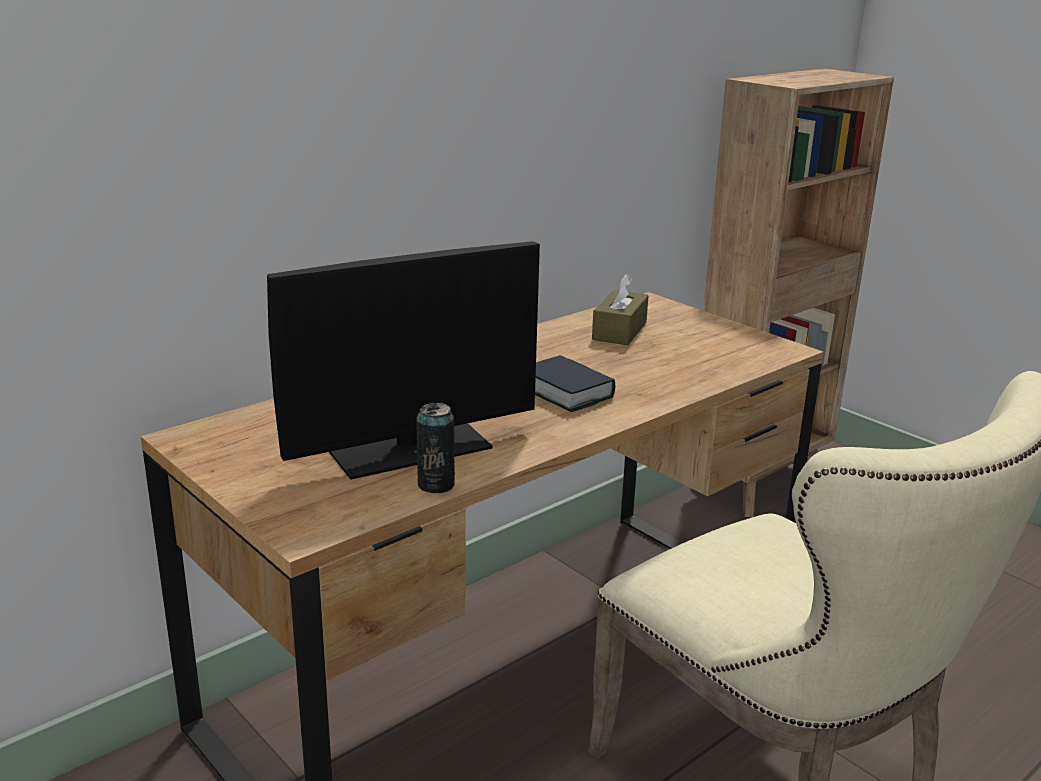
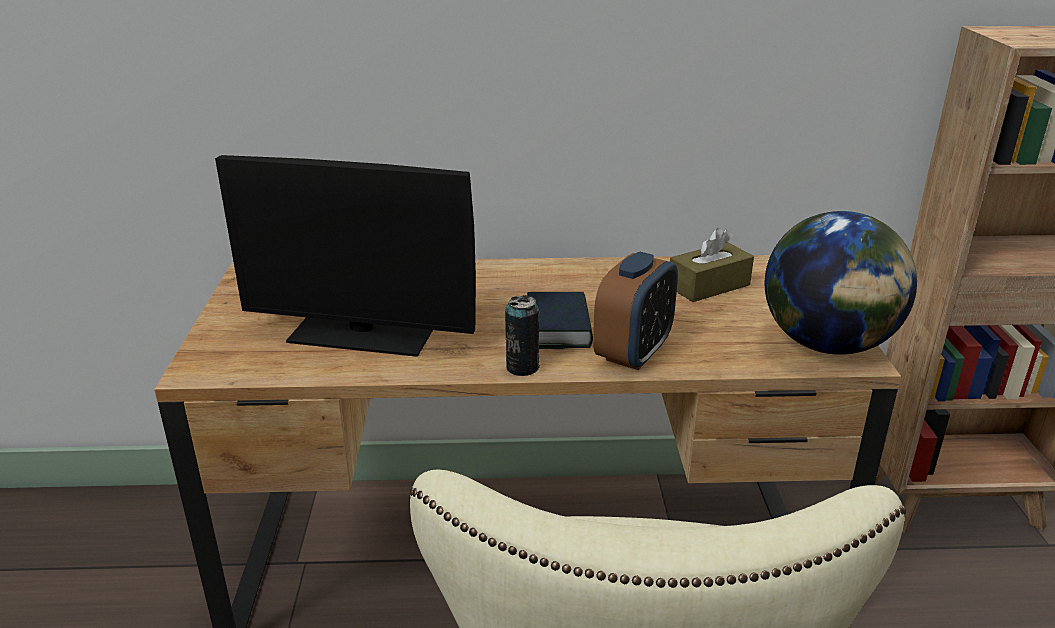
camera: 40 degrees right, 5 degrees up
can [416,403,455,493] -> can moved to [505,295,540,376]
none -> alarm clock [593,252,678,370]
none -> globe [765,211,917,355]

